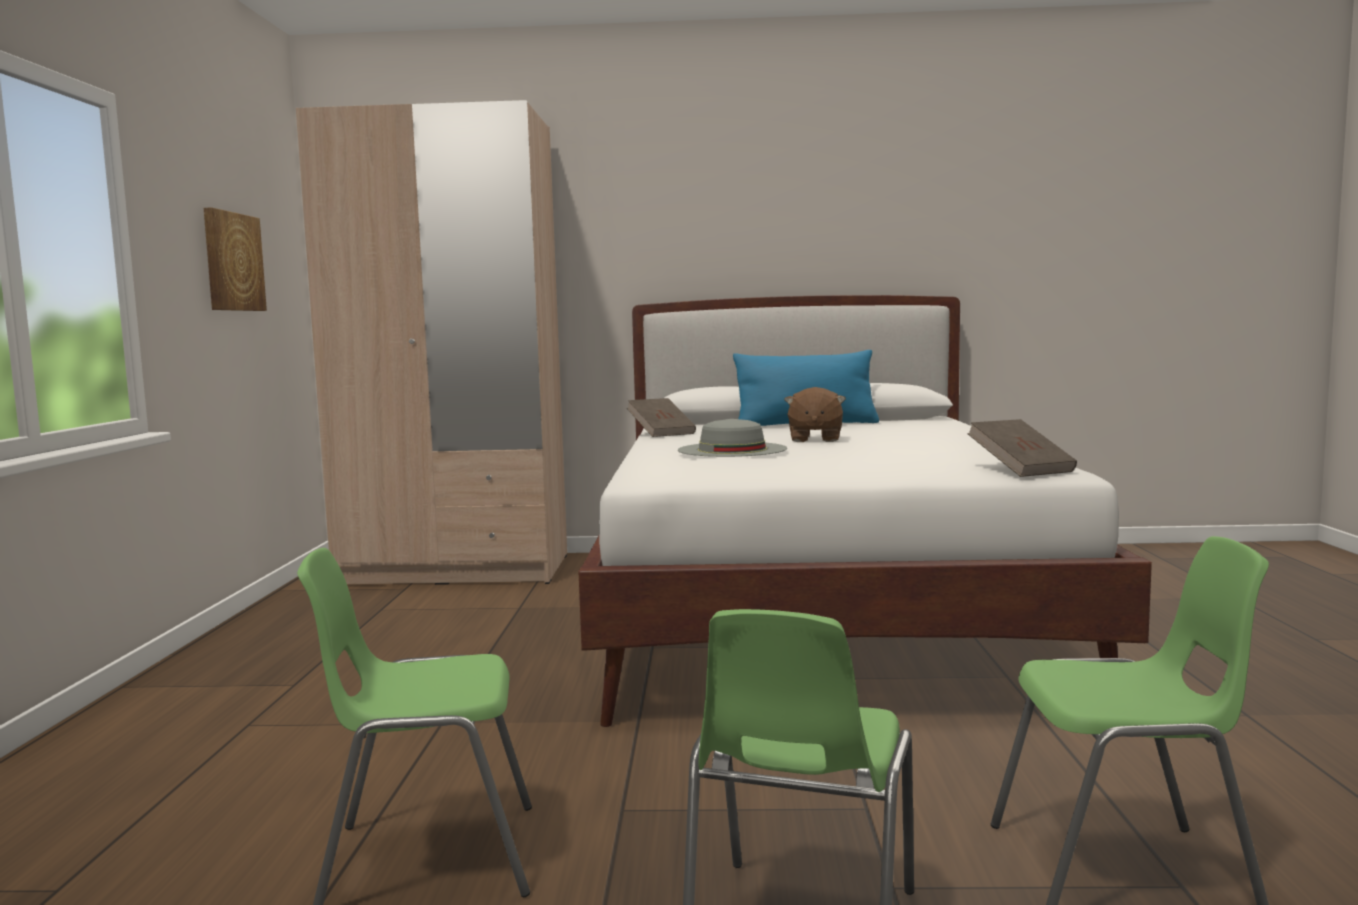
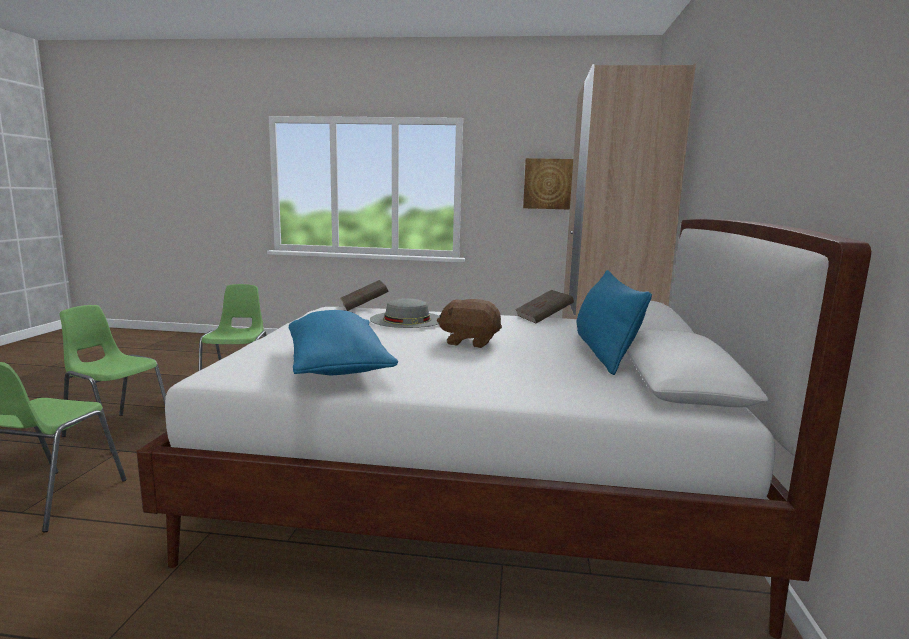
camera: 95 degrees right, 5 degrees up
brown book [967,419,1077,477] -> brown book moved to [340,280,389,311]
none -> blue pillow [289,310,398,375]

